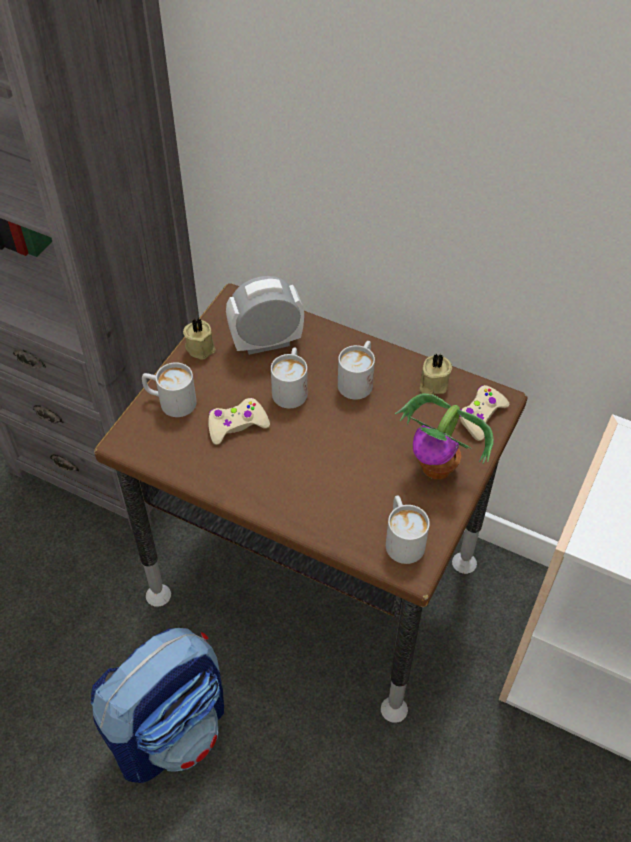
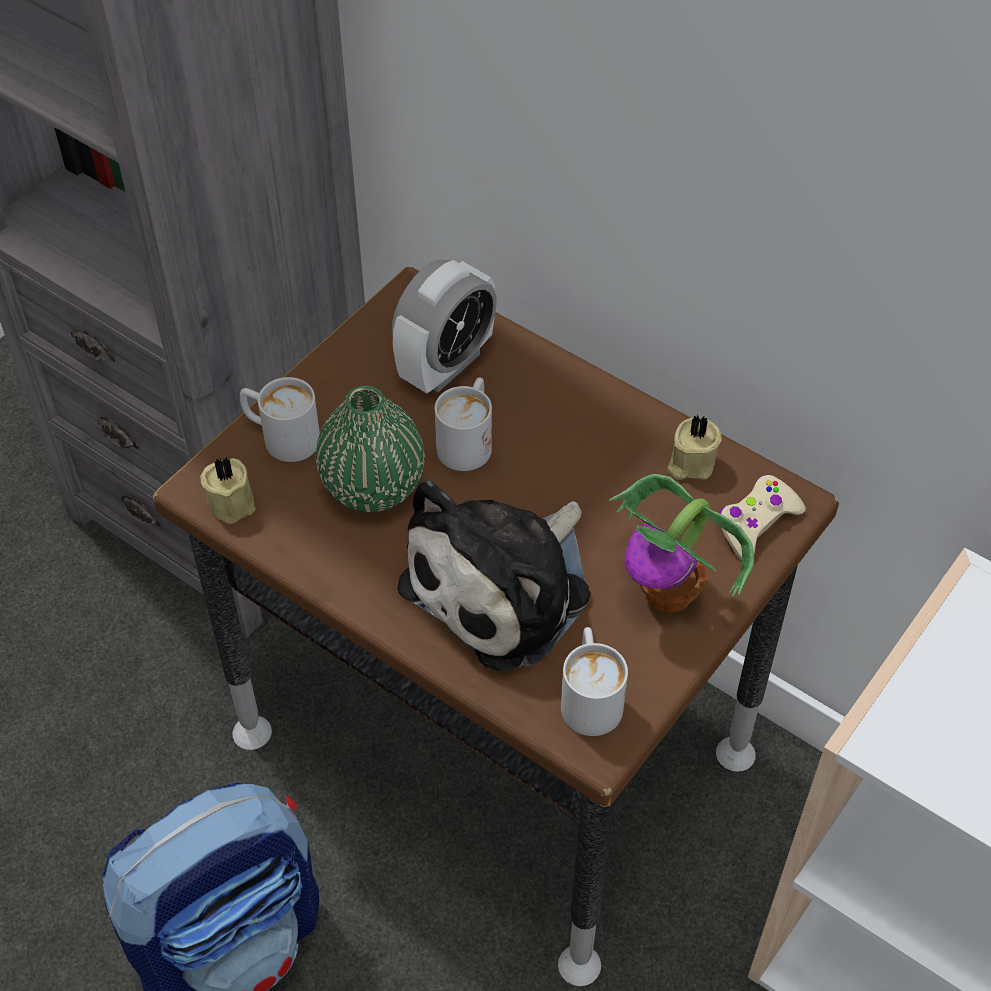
camera: 10 degrees right, 0 degrees up
beige candle [183,318,216,360] -> beige candle moved to [201,457,256,524]
beige game controller [208,398,270,445] -> green vase [315,385,425,512]
alarm clock [226,276,304,355] -> alarm clock turned 135 degrees clockwise [392,260,497,393]
white mug [338,341,375,400] -> none
none -> plush toy [397,481,590,671]

